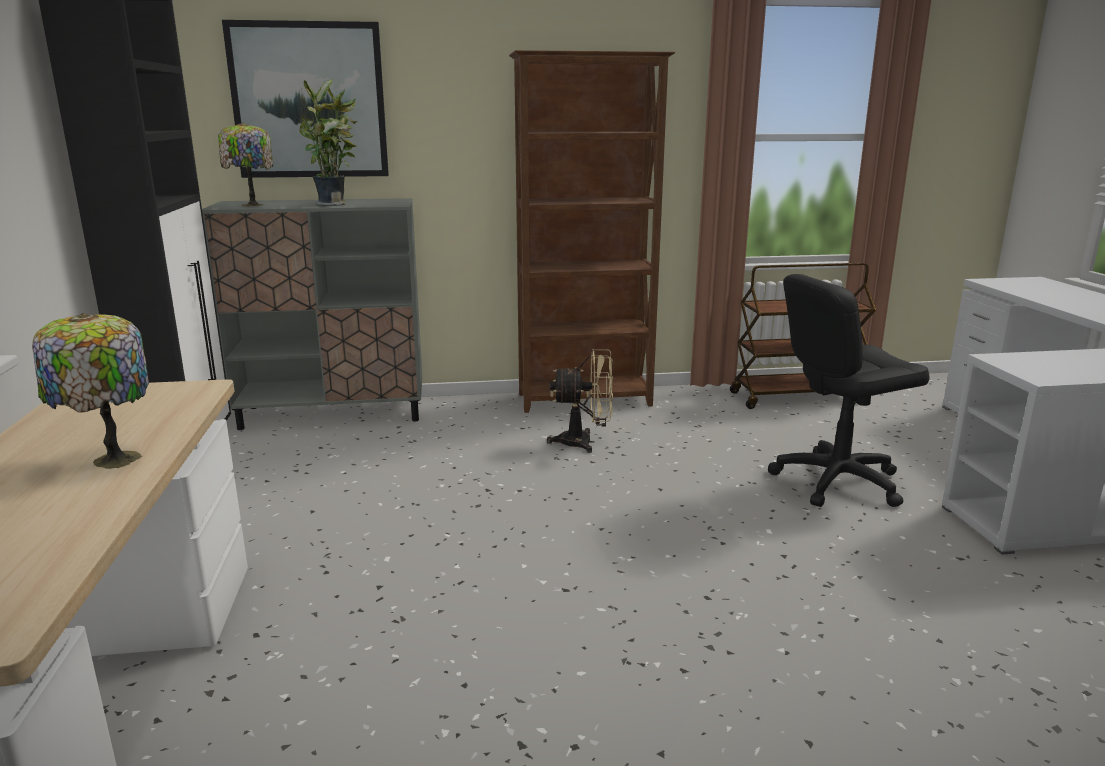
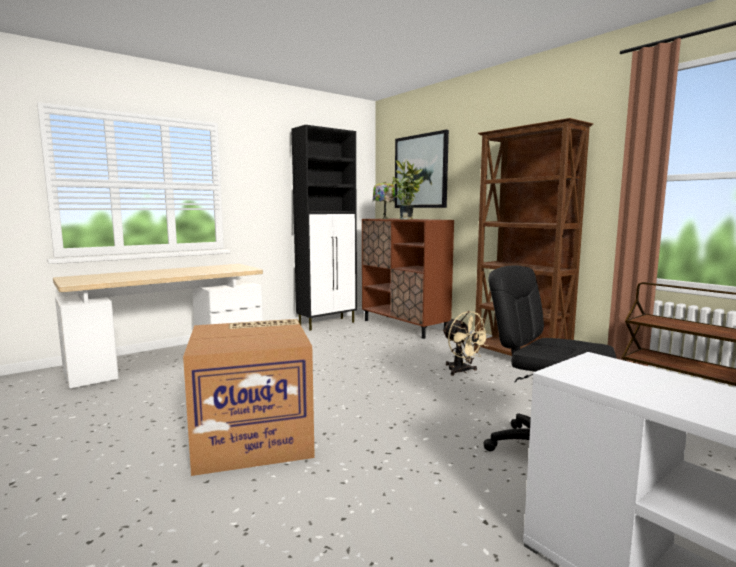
camera: 60 degrees right, 10 degrees down
table lamp [32,313,149,469] -> none
grey cabinet [202,198,422,430] -> brown cabinet [362,218,454,339]
none -> cardboard box [183,319,315,476]

